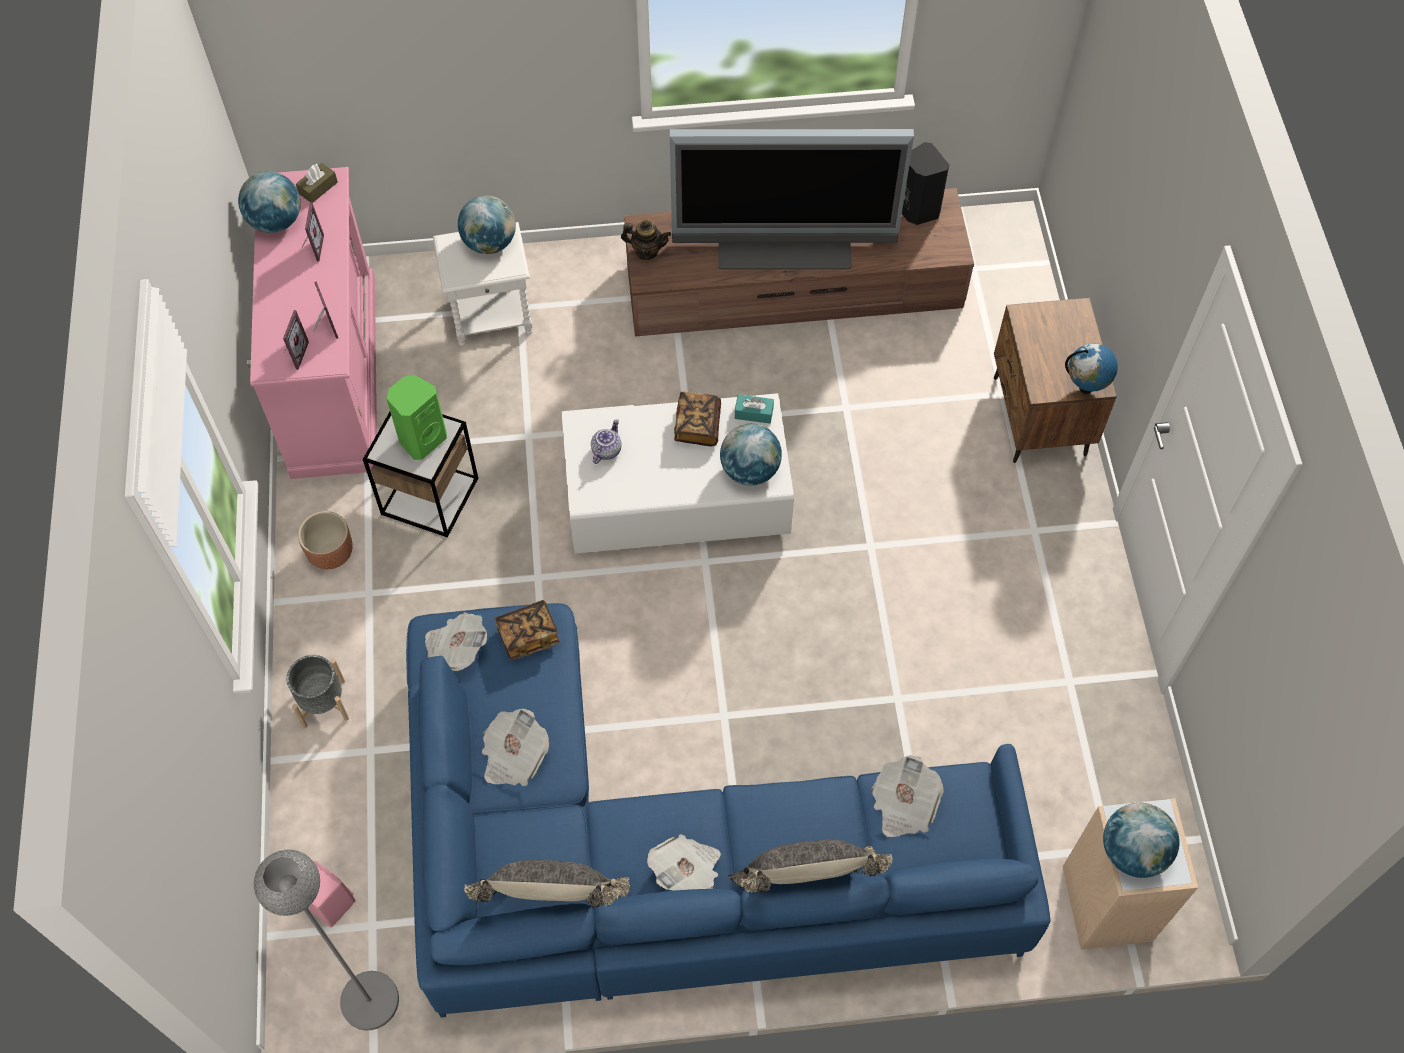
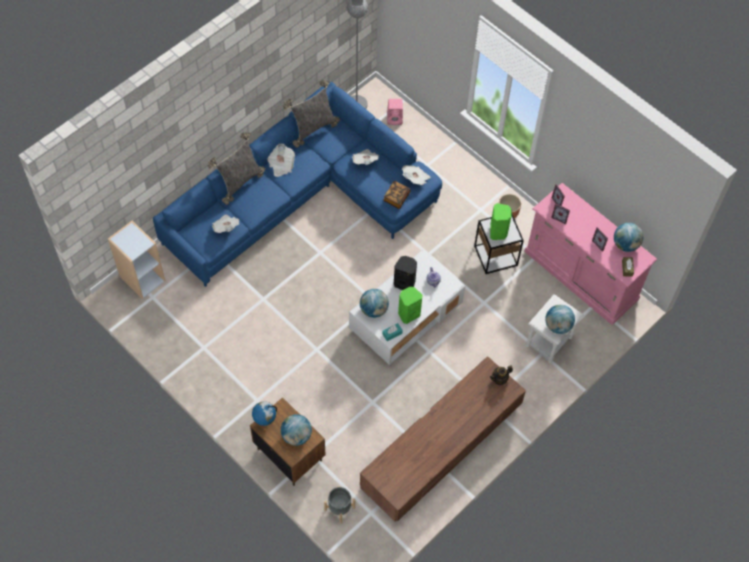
camera: 140 degrees right, 0 degrees up
grey planter [287,655,349,729] -> grey planter moved to [324,486,355,524]
television [670,129,914,269] -> none
book [674,392,721,446] -> green speaker [398,287,423,324]
black speaker [902,142,949,225] -> black speaker moved to [394,256,417,290]
globe [1103,803,1180,878] -> globe moved to [281,414,312,446]

